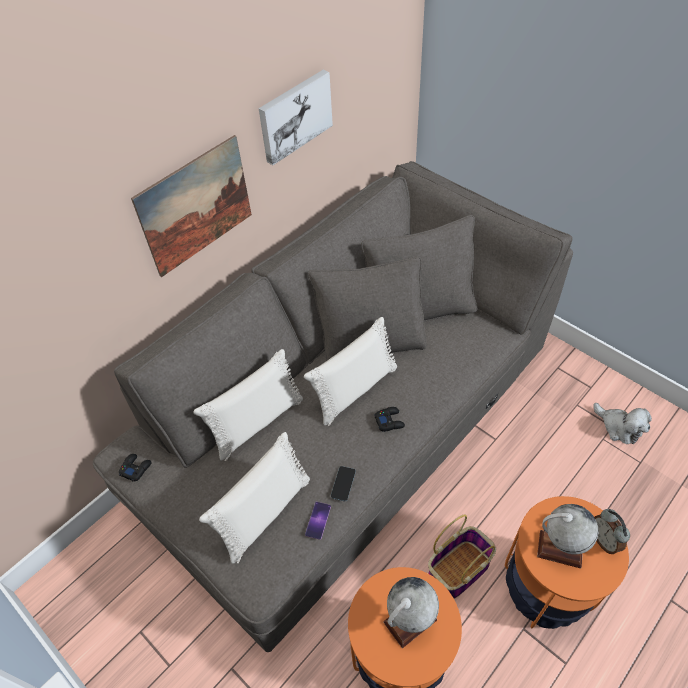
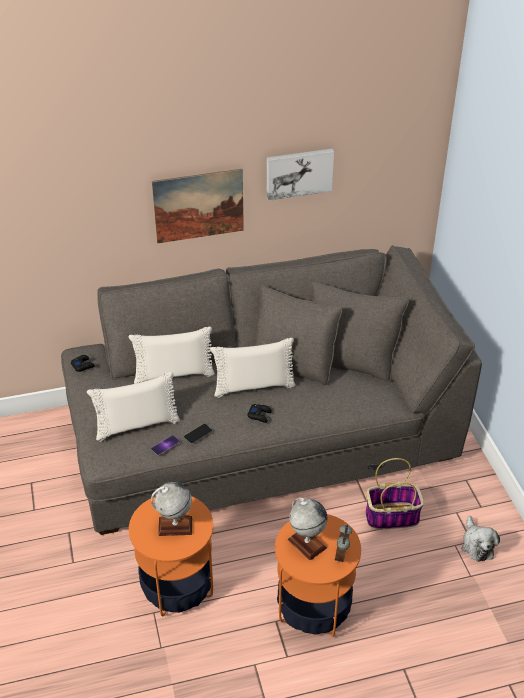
camera: 30 degrees right, 10 degrees down
basket [428,515,496,599] -> basket moved to [365,458,424,529]

